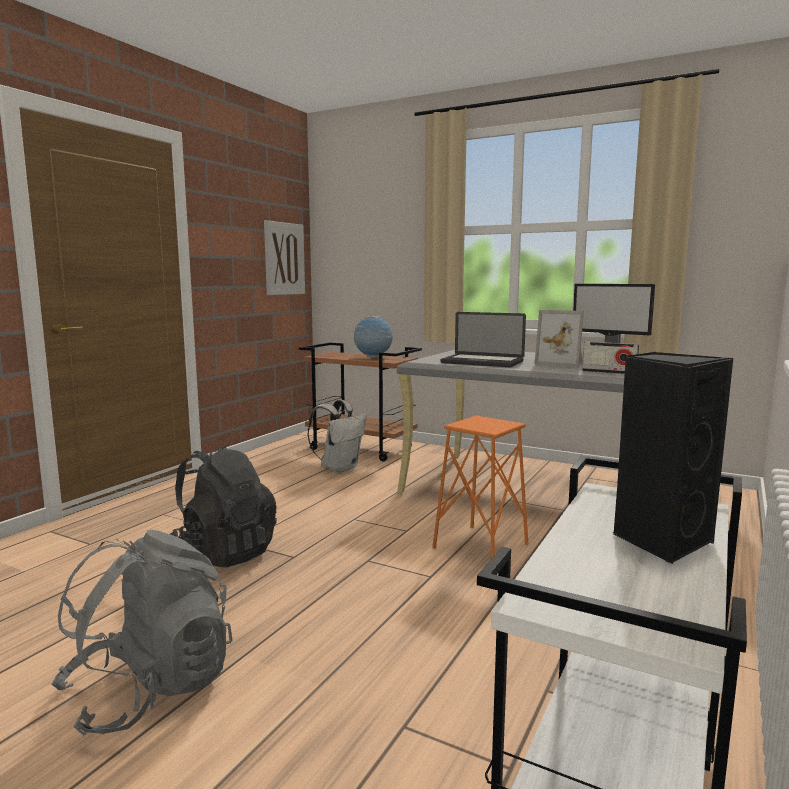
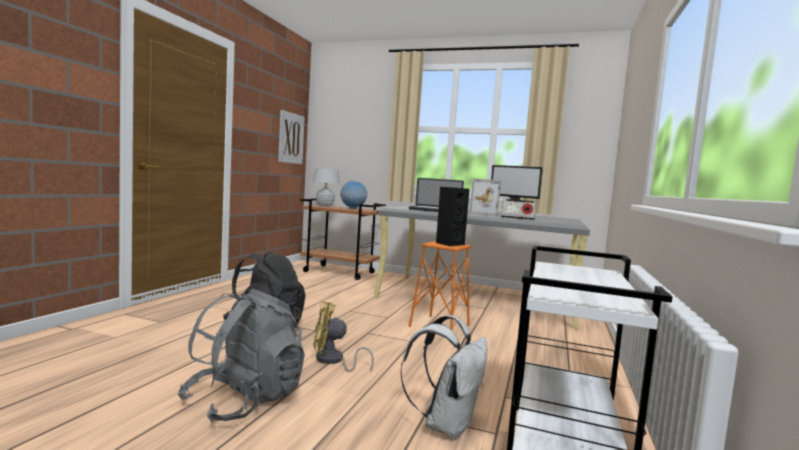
camera: 10 degrees left, 5 degrees down
white backpack [307,400,367,473] -> white backpack moved to [400,315,487,439]
black speaker [613,352,733,564] -> black speaker moved to [436,187,470,247]
none -> white table lamp [312,168,340,206]
none -> yellow fan [313,301,374,372]

